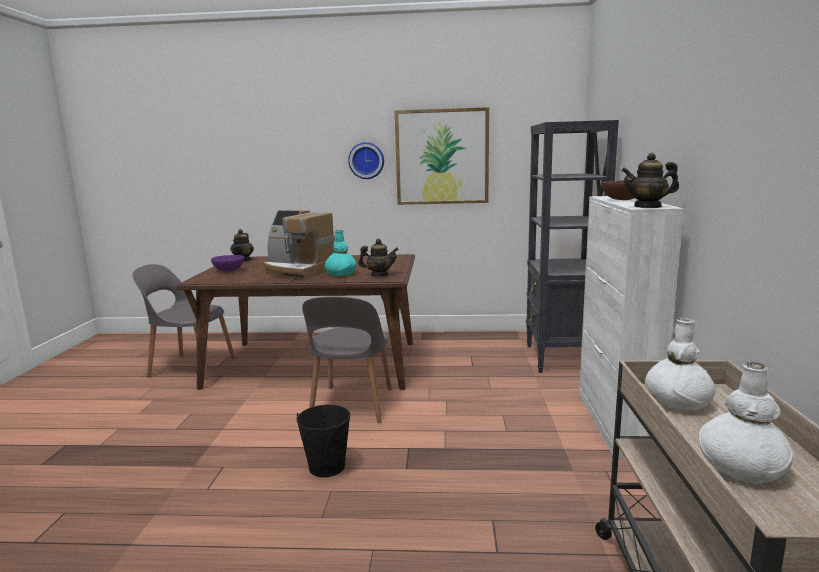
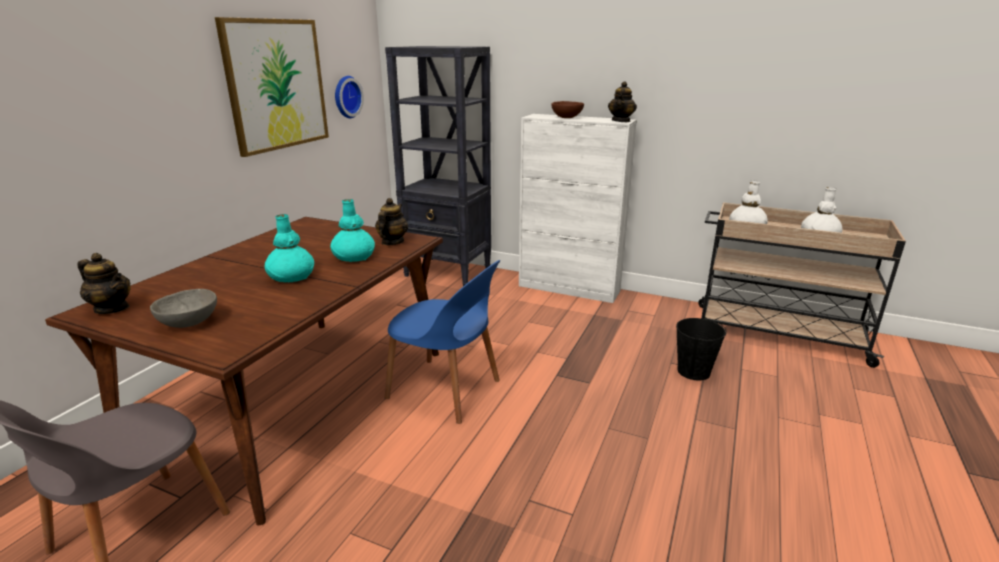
camera: 70 degrees left, 10 degrees up
purple bowl [211,255,244,272] -> grey bowl [150,289,217,328]
coffee machine [262,210,335,280] -> turquoise vase [265,214,314,282]
black bucket [296,405,350,477] -> black bucket moved to [676,317,727,380]
grey chair [302,297,392,423] -> blue chair [385,260,501,424]
wall clock [348,142,384,179] -> wall clock moved to [335,76,364,118]

